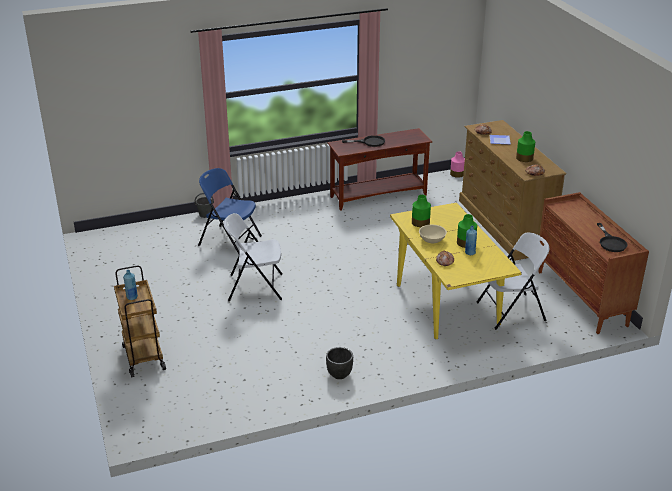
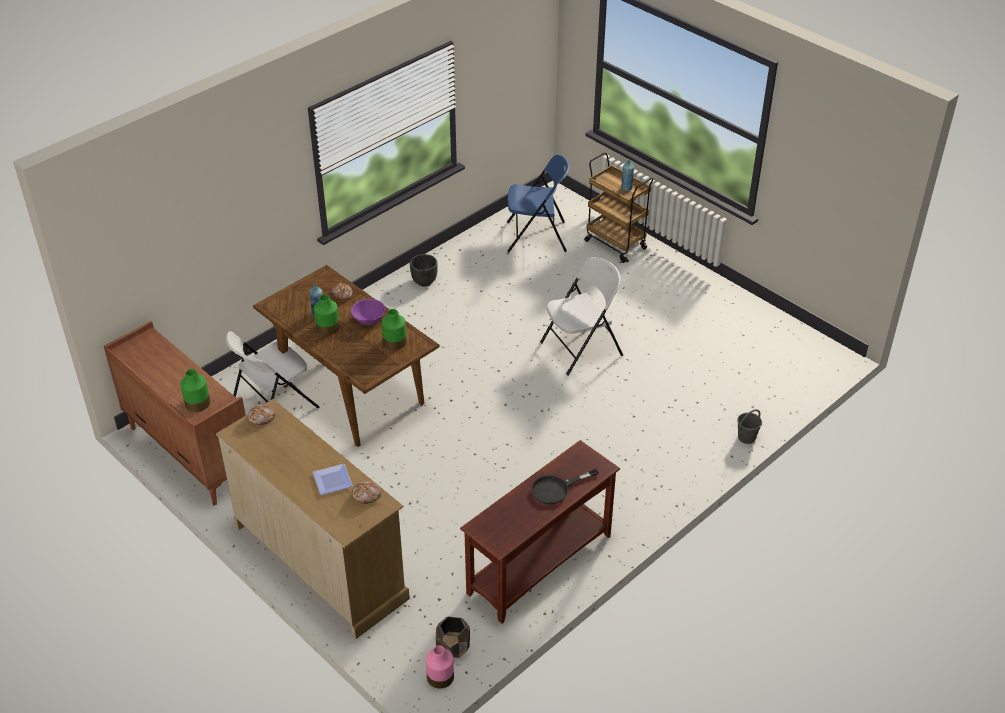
camera: 155 degrees right, 10 degrees up
blue chair [198,168,262,254] -> blue chair moved to [507,155,570,253]
yellow dining table [390,202,522,339] -> brown dining table [253,265,439,447]
beige bowl [419,225,447,243] -> purple bowl [351,299,385,325]
green vase [516,131,535,162] -> green vase moved to [180,369,210,412]
black frying pan [597,223,628,252] -> none
none -> brown planter [436,617,470,658]

